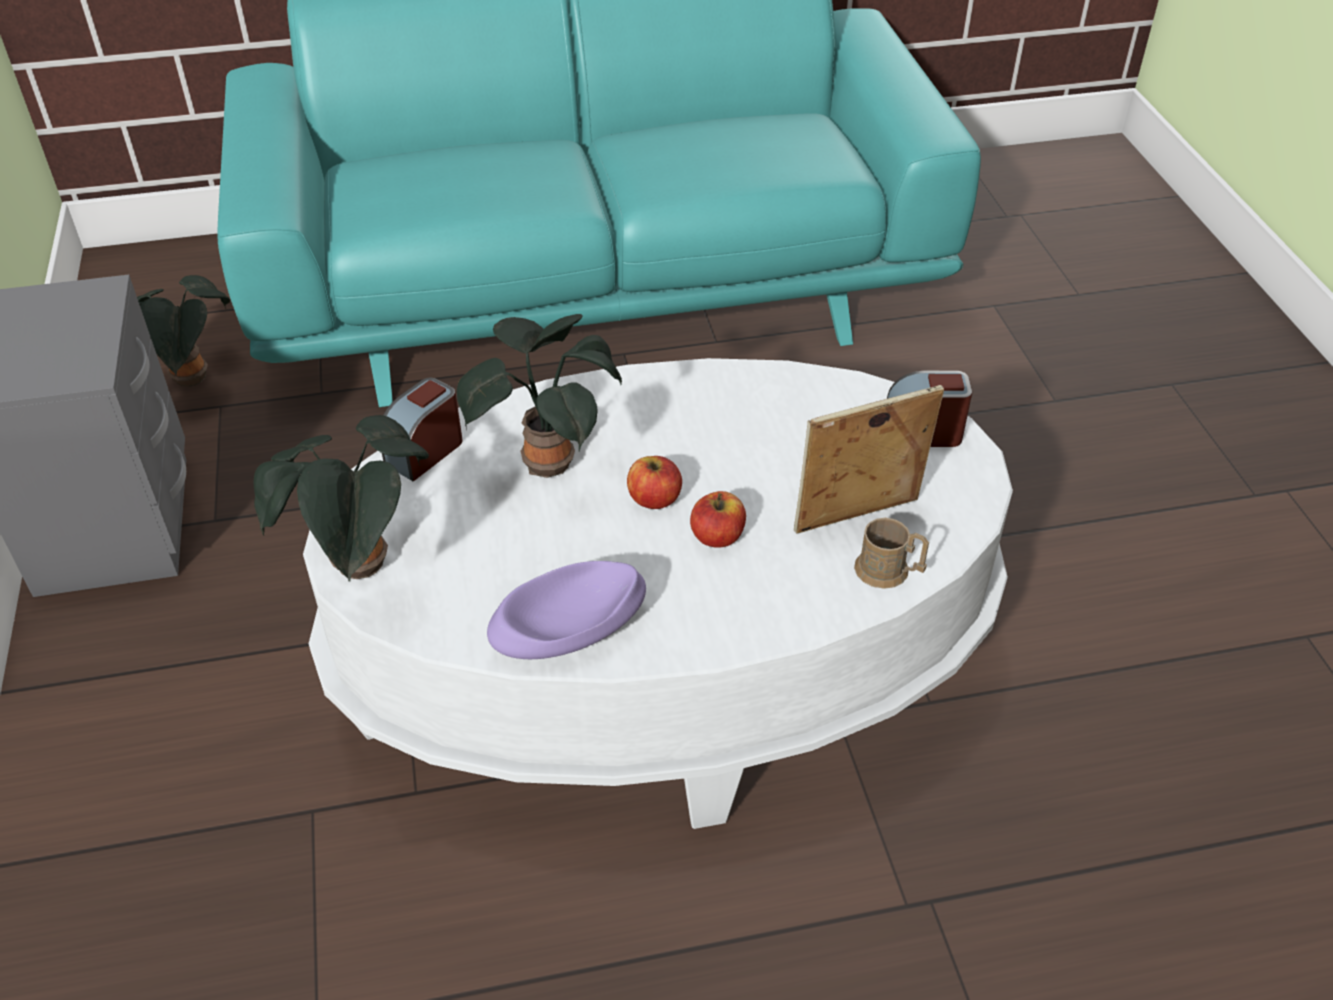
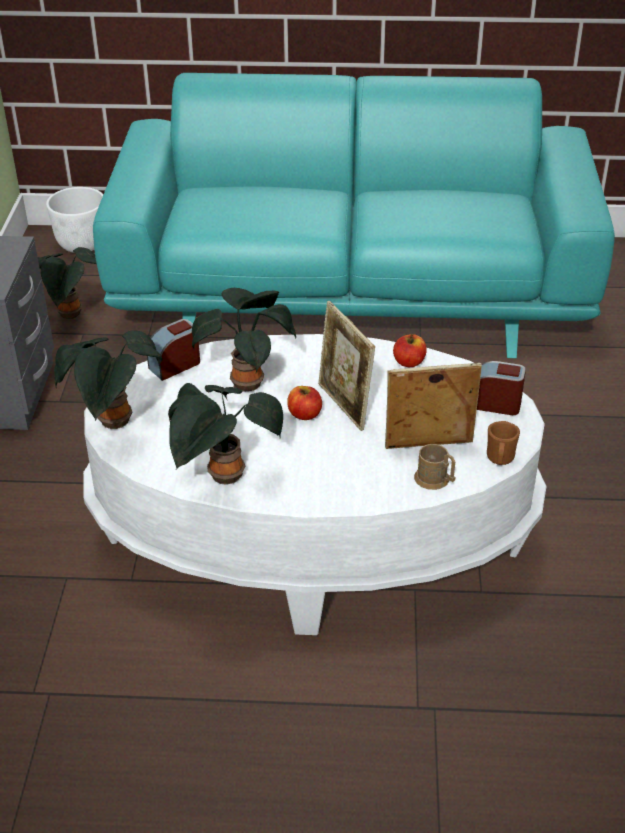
camera: 15 degrees right, 5 degrees down
purple bowl [487,561,646,659] -> potted plant [168,383,283,485]
apple [690,491,746,548] -> apple moved to [393,334,427,367]
none -> white planter [46,187,103,253]
none -> picture frame [318,301,375,431]
none -> brown mug [487,421,520,465]

